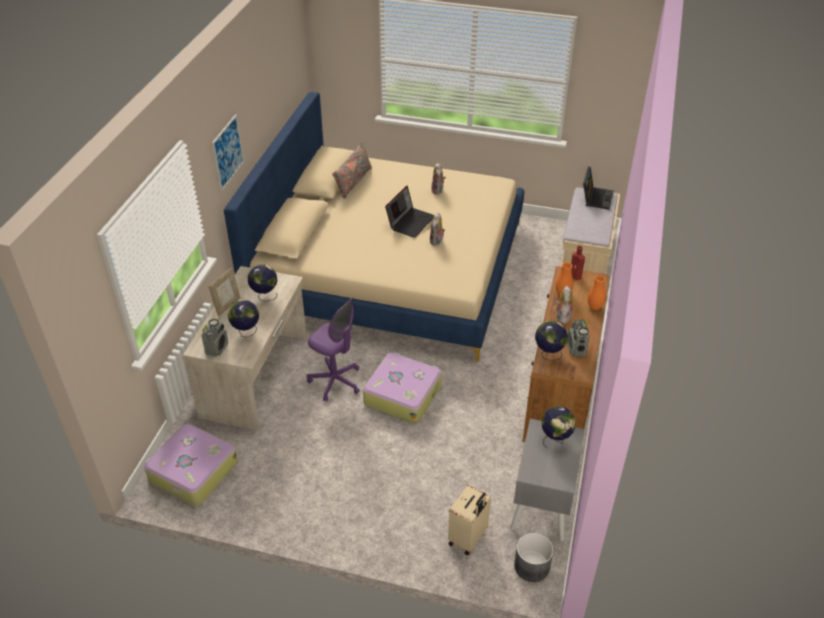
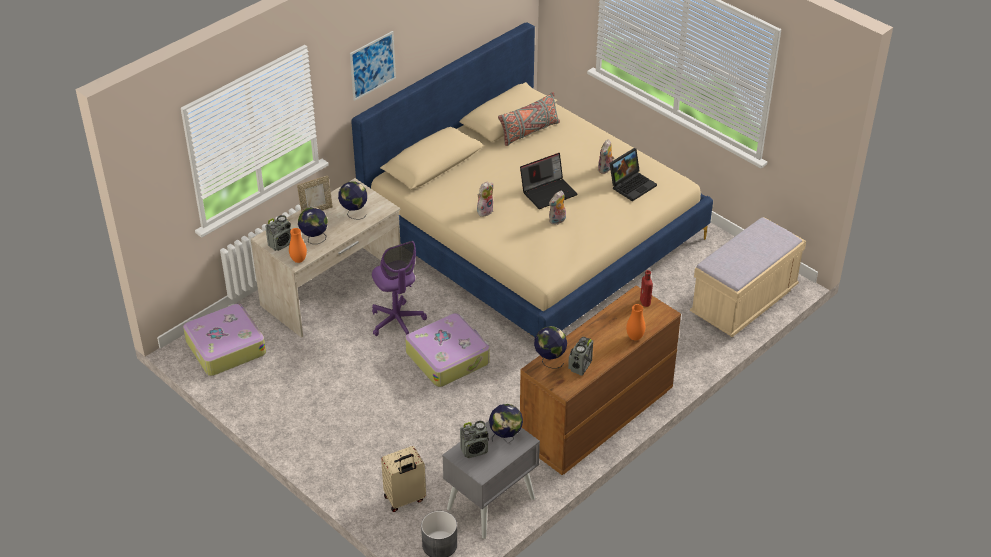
camera: 30 degrees right, 0 degrees up
orange vase [555,262,573,295] -> orange vase moved to [289,228,307,263]
plush toy [556,286,572,324] -> plush toy moved to [477,181,493,217]
laptop [583,166,614,210] -> laptop moved to [609,148,657,201]
none -> radio [460,421,489,458]

